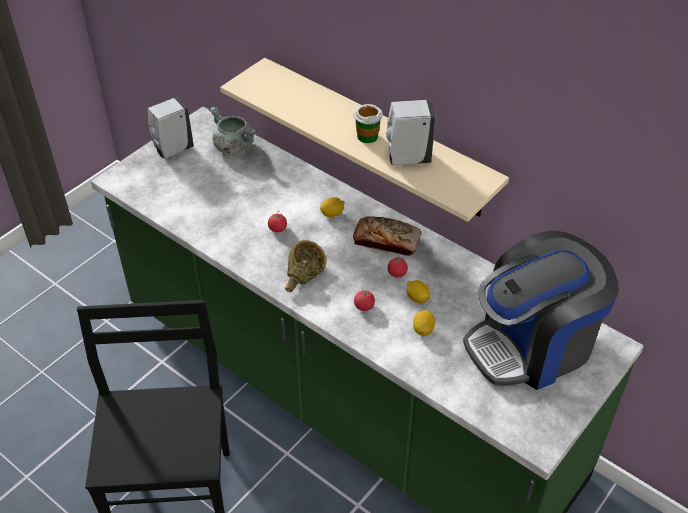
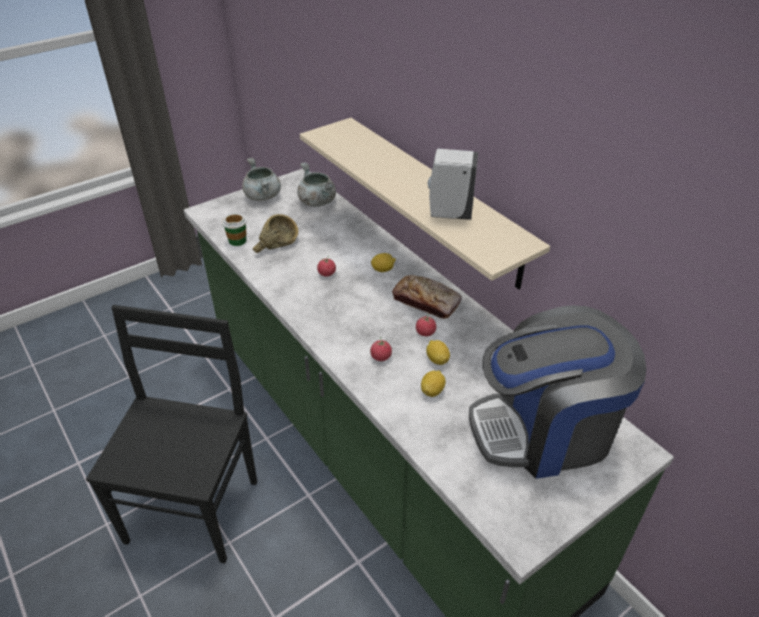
camera: 15 degrees right, 5 degrees down
white soap dispenser [147,97,194,159] -> grey cooking pot [242,158,281,201]
brown bowl [285,240,327,292] -> brown bowl moved to [253,214,298,253]
cup [354,104,383,143] -> cup moved to [222,213,247,246]

